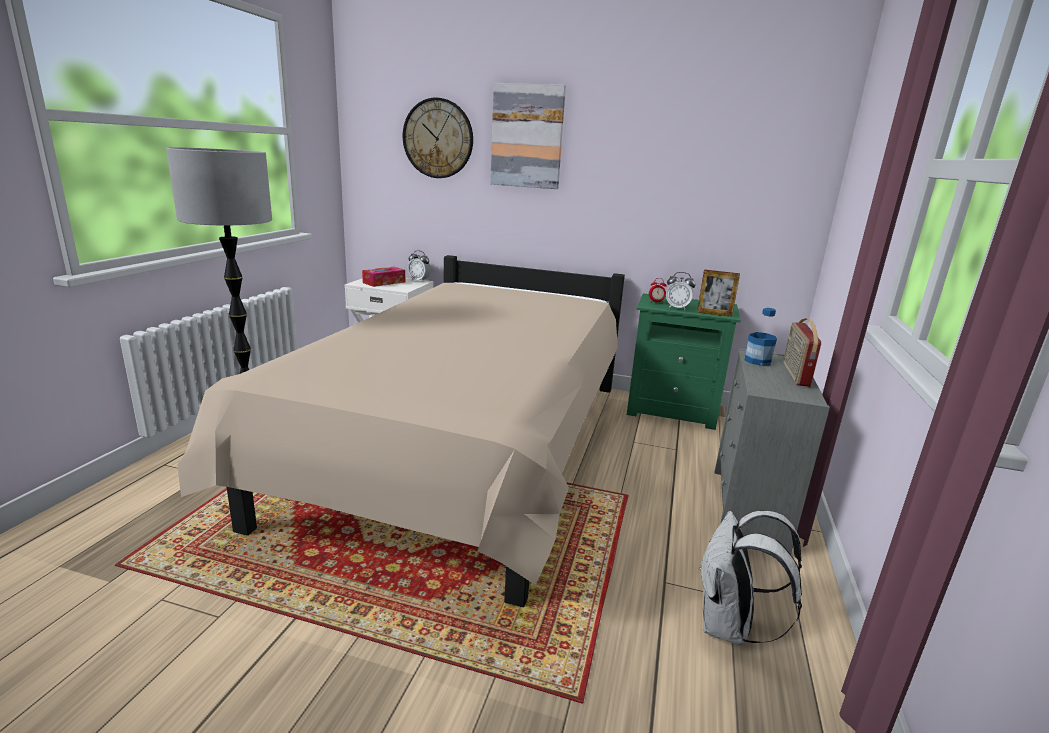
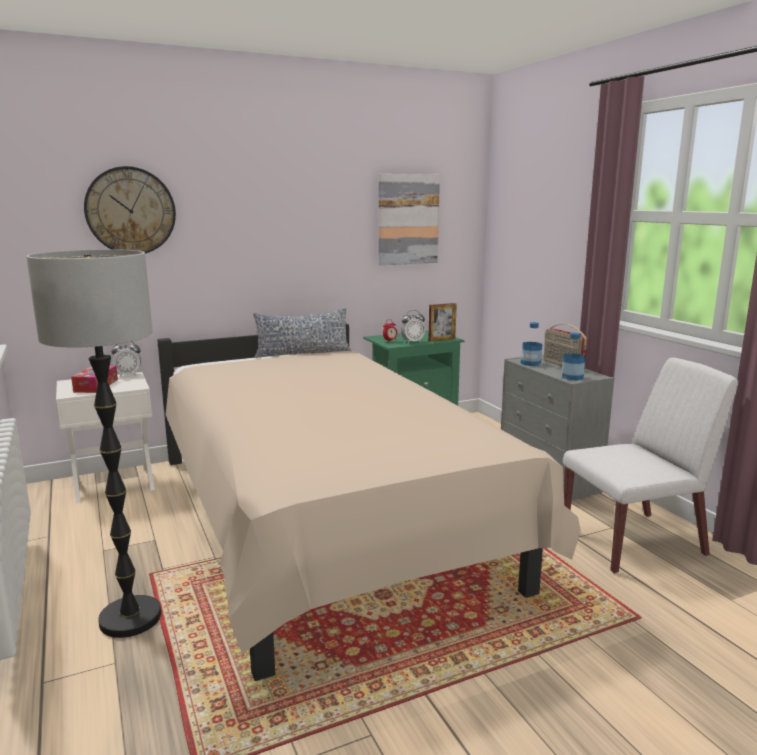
camera: 40 degrees left, 5 degrees down
picture [490,83,566,189] -> picture moved to [379,174,440,265]
white backpack [698,511,802,646] -> white chair [563,358,738,573]
none -> pillow [253,308,351,358]
none -> bottle [562,332,586,380]

